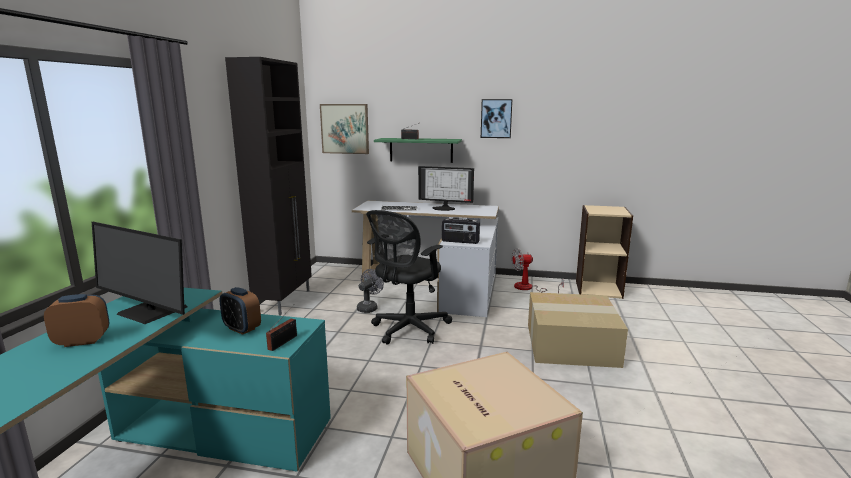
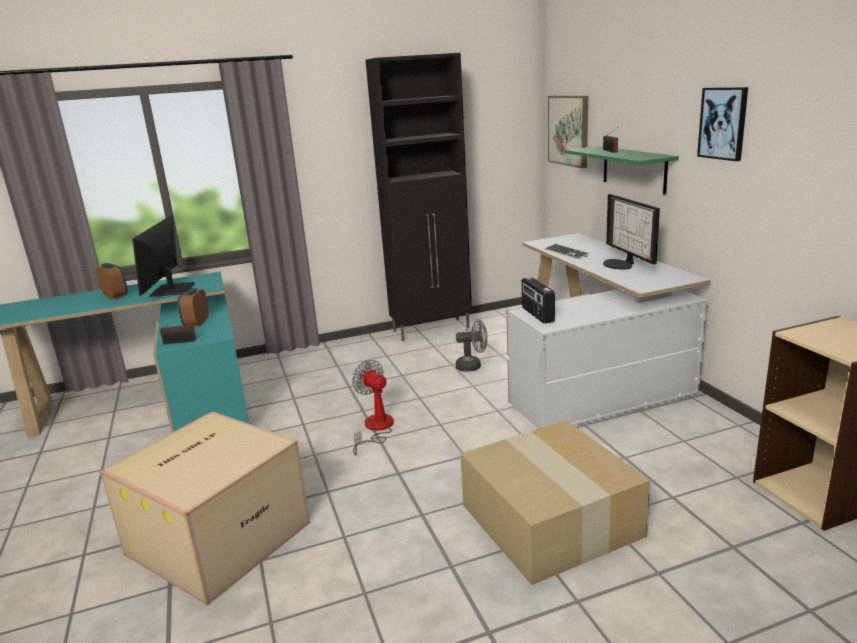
camera: 60 degrees right, 5 degrees up
black office chair [366,210,452,345] -> none
fan [512,249,564,293] -> fan moved to [352,360,394,456]

